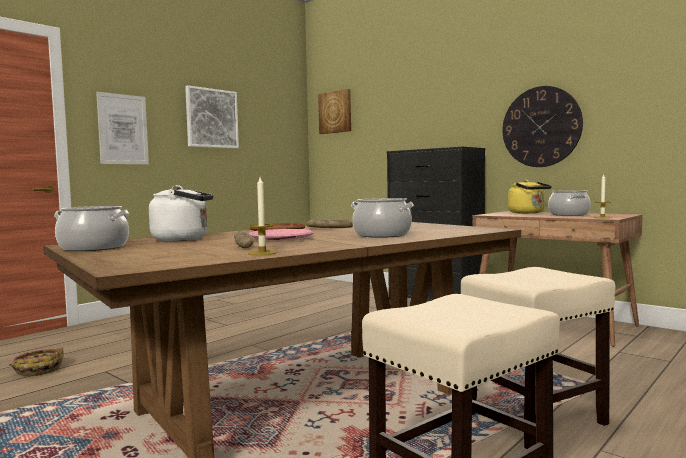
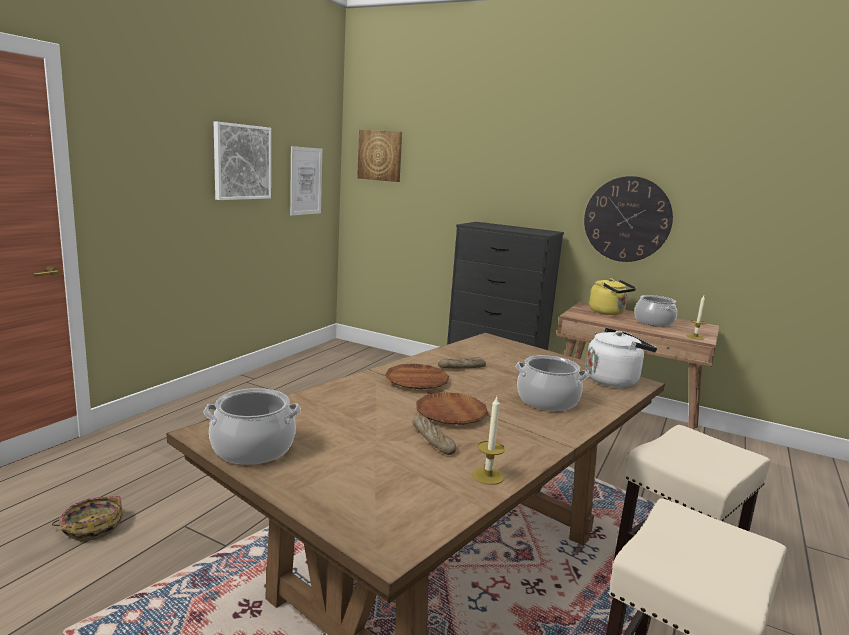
camera: 15 degrees left, 10 degrees up
picture [96,92,149,164] -> picture moved to [290,146,322,215]
white kettle [149,185,214,241] -> white kettle moved to [586,328,657,387]
pink plate [249,229,314,240] -> brown plate [416,392,488,425]

